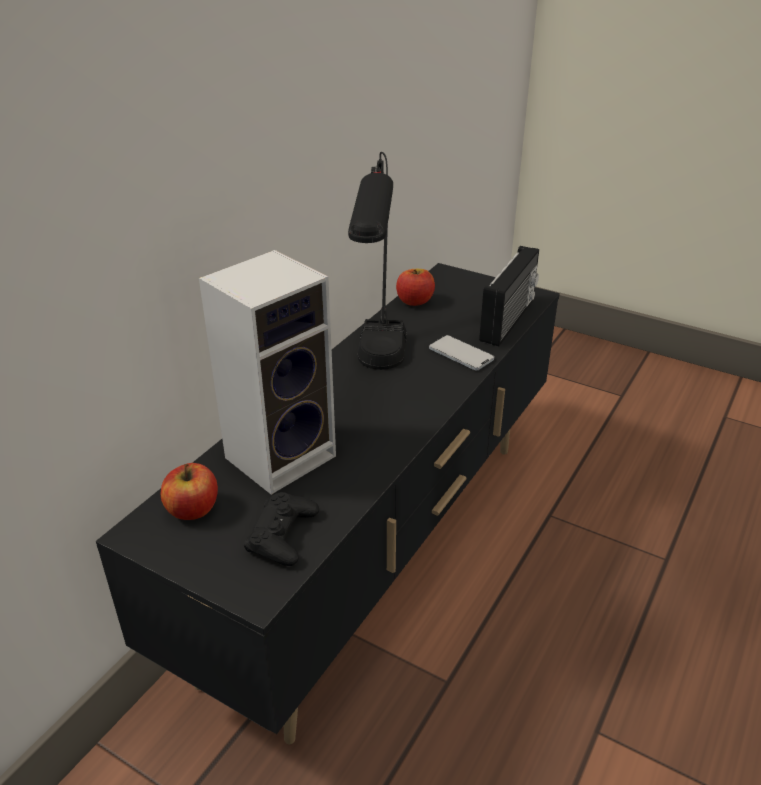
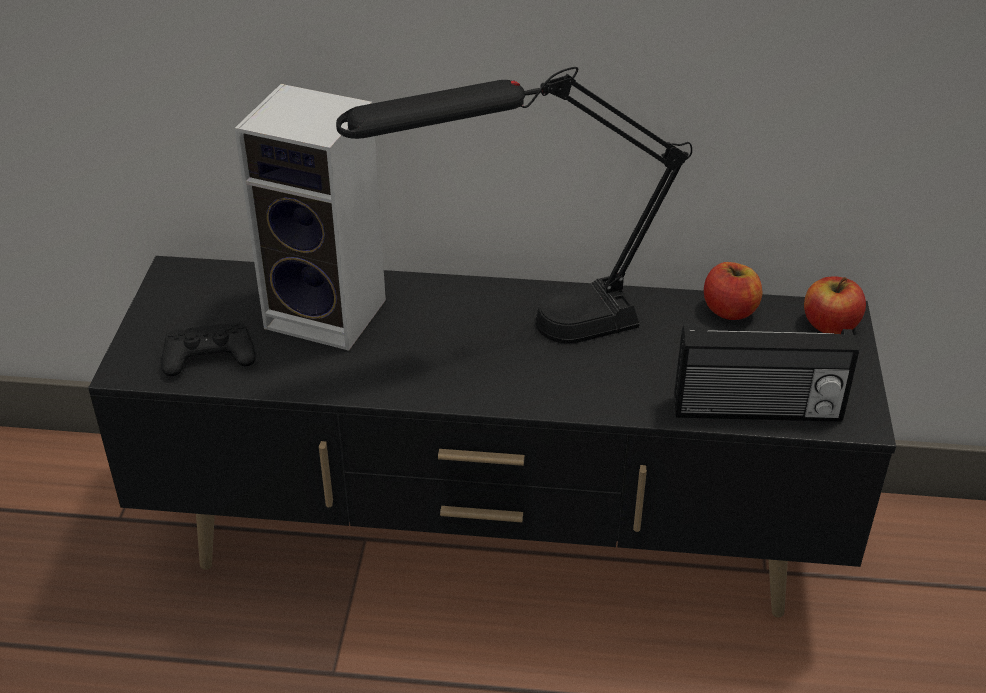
camera: 65 degrees right, 5 degrees up
apple [161,463,218,520] -> apple moved to [804,276,866,334]
phone [429,335,494,371] -> none

